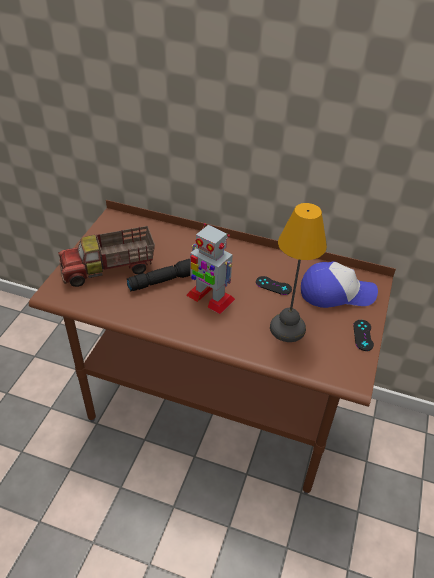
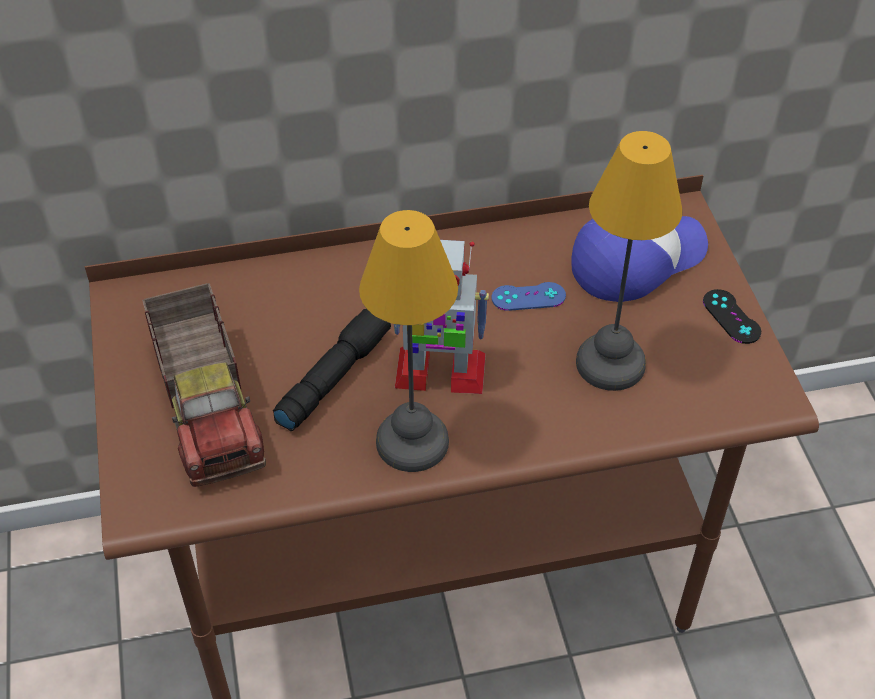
camera: 30 degrees left, 5 degrees up
toy truck [58,226,155,287] -> toy truck turned 60 degrees counterclockwise [142,283,266,487]
black game controller [256,276,292,295] -> blue game controller [492,282,566,311]
none -> table lamp [359,210,458,472]

